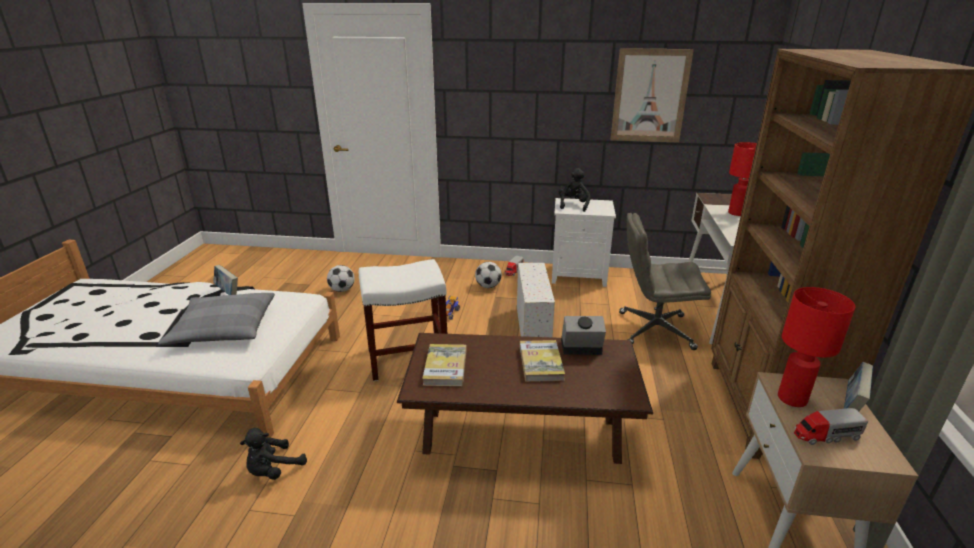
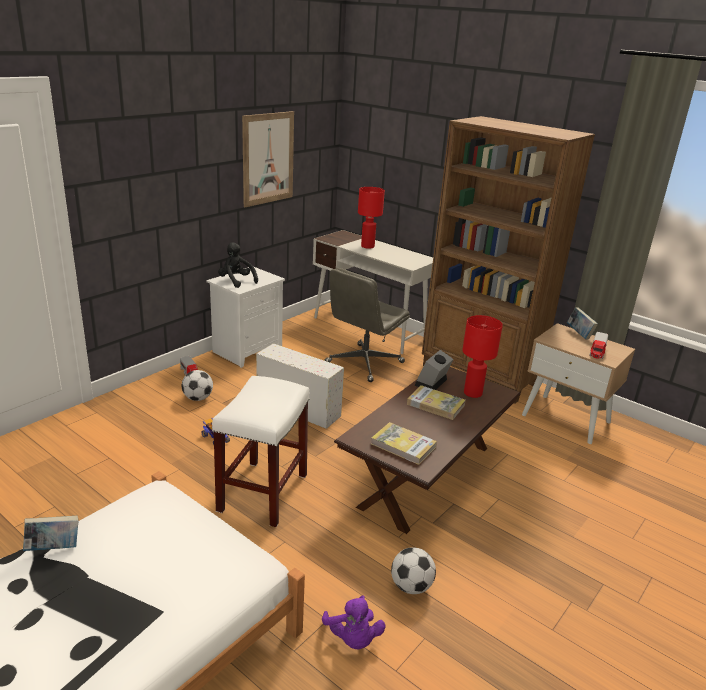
camera: 60 degrees left, 0 degrees up
grey pillow [158,293,275,345] -> none
black plush toy [240,428,307,480] -> purple plush toy [322,595,386,649]
football [327,265,355,292] -> football moved to [391,547,436,594]
red table lamp [778,287,855,407] -> red table lamp moved to [462,315,503,398]

